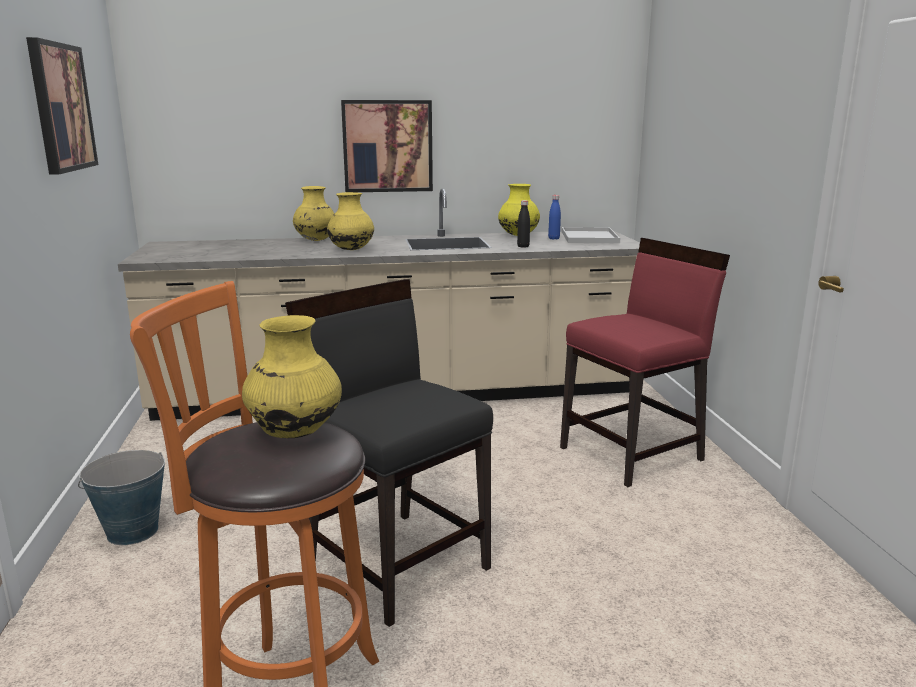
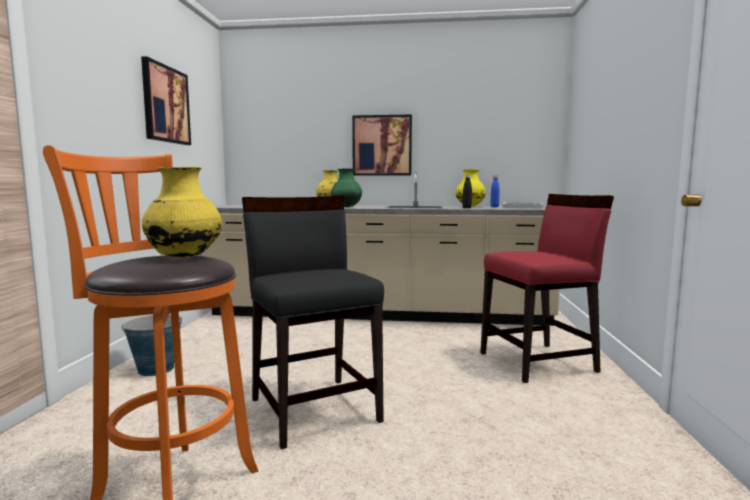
camera: 15 degrees right, 10 degrees down
yellow vase [327,192,374,250] -> green vase [331,168,362,207]

